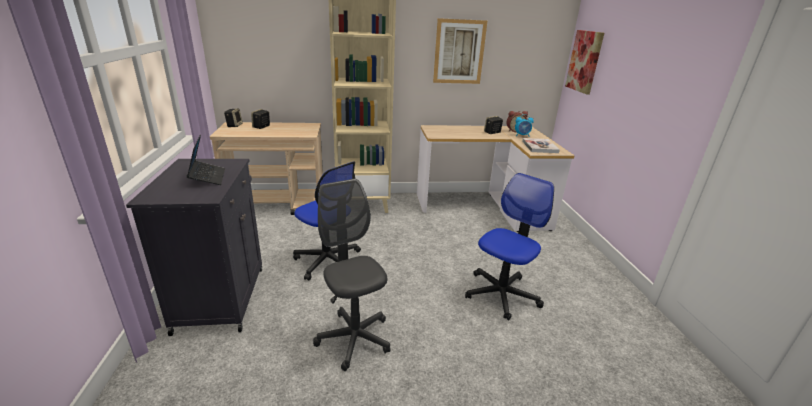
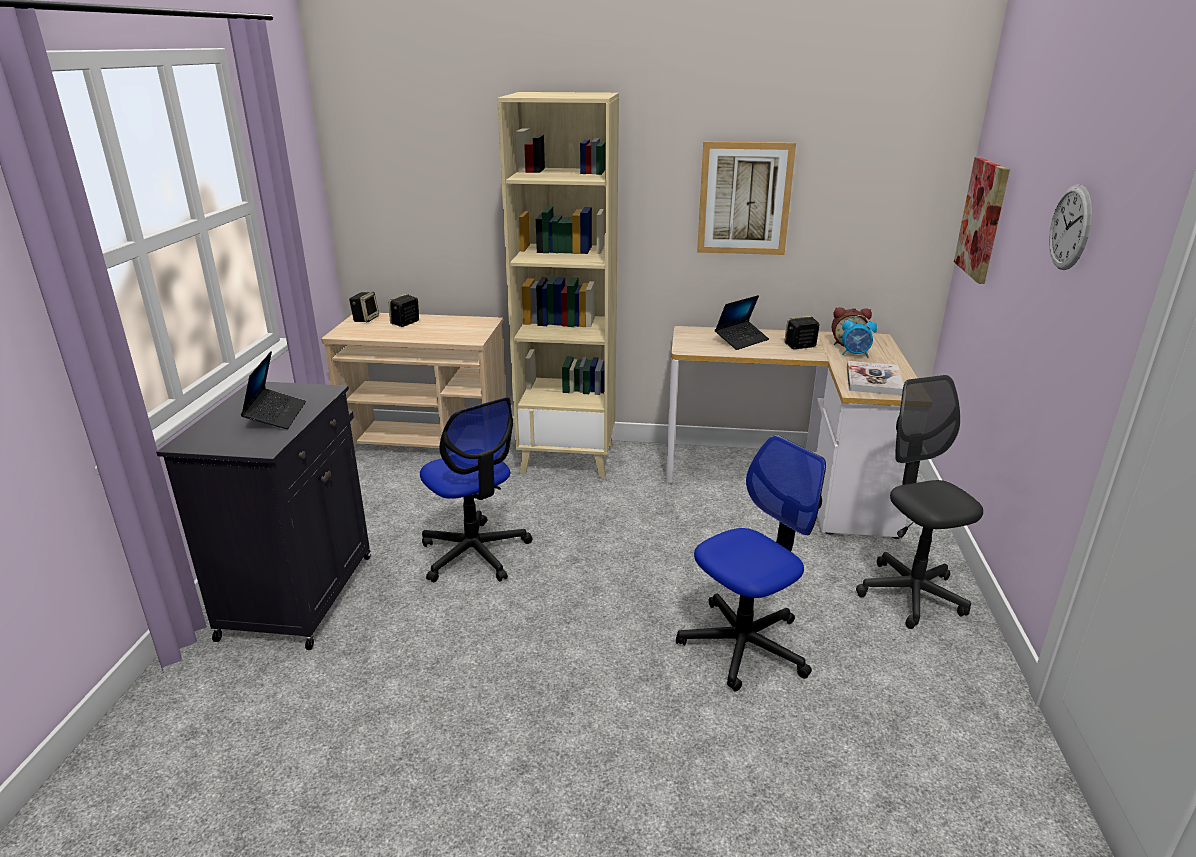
camera: 15 degrees right, 0 degrees up
grey office chair [313,179,390,371] -> grey office chair moved to [856,375,983,629]
none -> laptop [715,295,769,350]
none -> wall clock [1049,185,1092,270]

